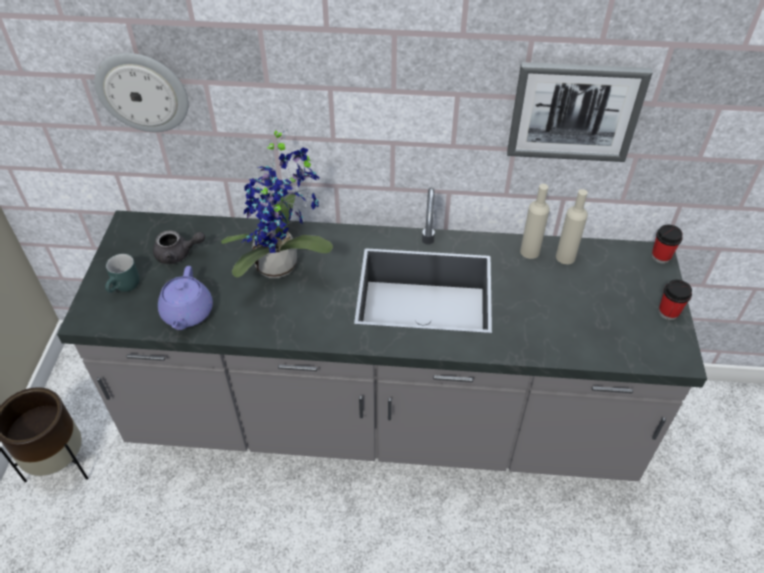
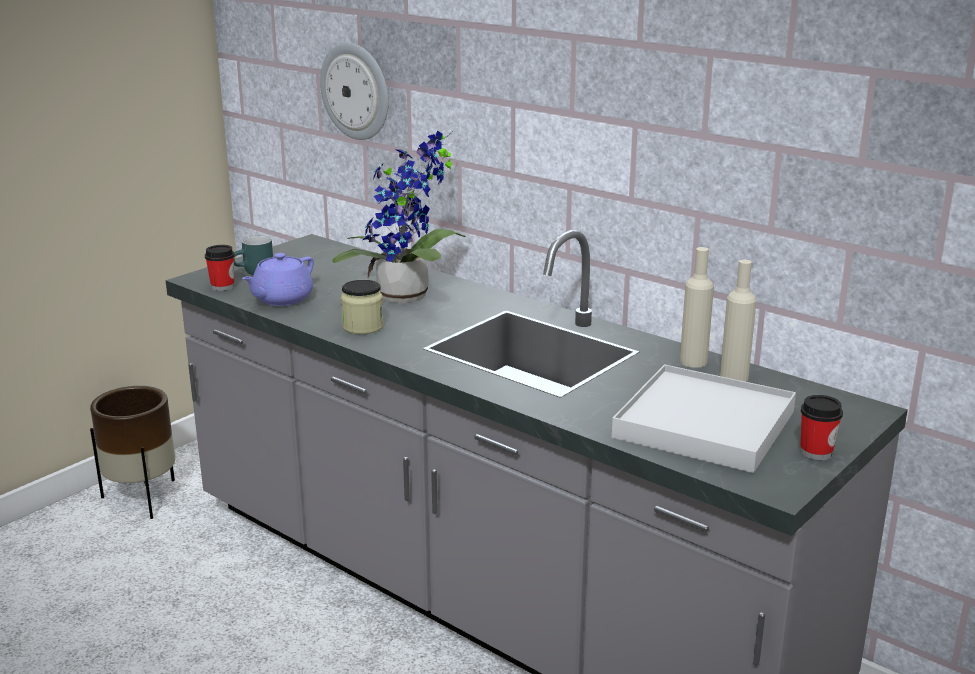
camera: 35 degrees right, 25 degrees down
grey teapot [153,230,205,264] -> none
picture [507,62,653,162] -> none
cup [652,225,683,264] -> cup moved to [205,245,235,291]
none -> jar [341,280,384,334]
none -> white tray [612,364,796,473]

